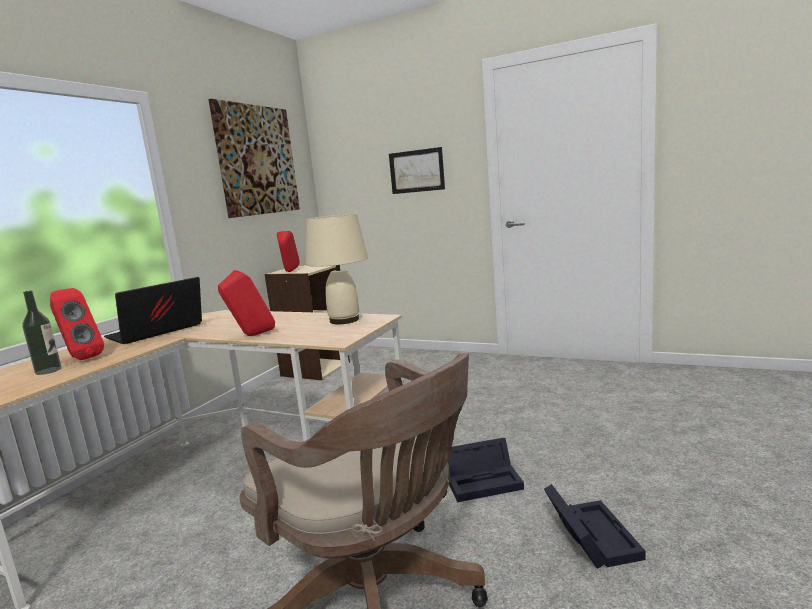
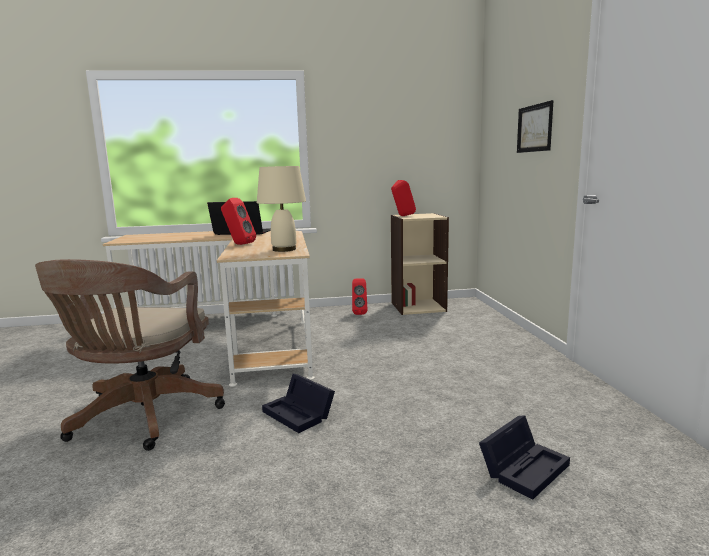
camera: 55 degrees right, 0 degrees up
bottle [22,290,61,375] -> none
red speaker [50,288,104,360] -> red speaker moved to [352,278,367,315]
picture [208,99,300,218] -> none
black storage box [544,484,646,569] -> black storage box moved to [479,415,570,500]

